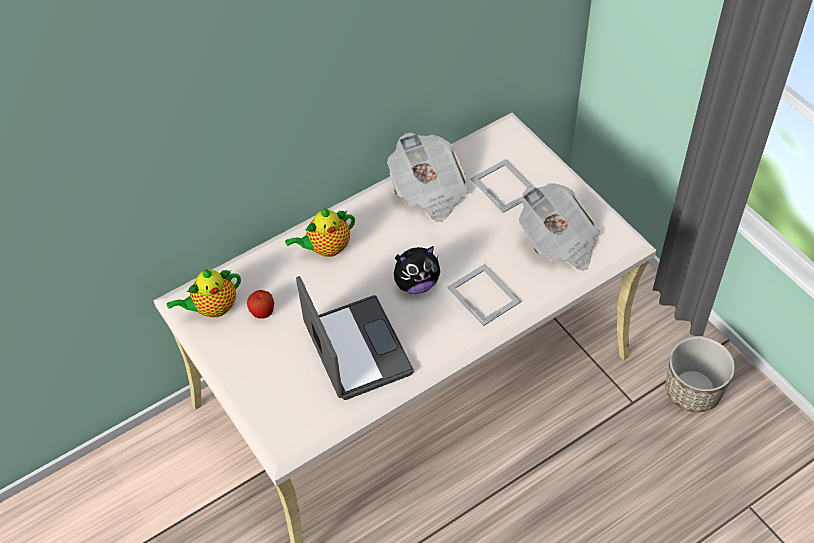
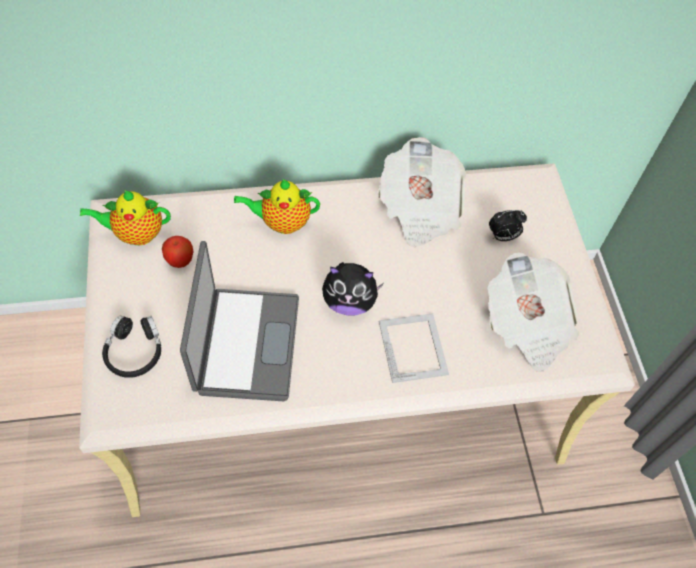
camera: 20 degrees right, 5 degrees up
picture frame [470,159,534,213] -> alarm clock [489,210,527,241]
planter [665,337,735,412] -> none
none -> black headphones [102,315,161,378]

